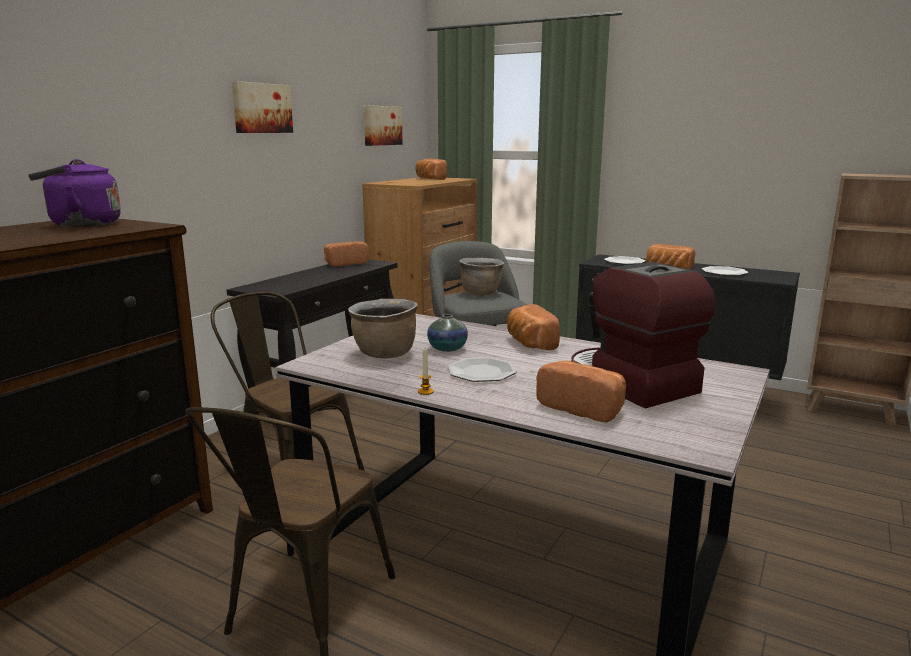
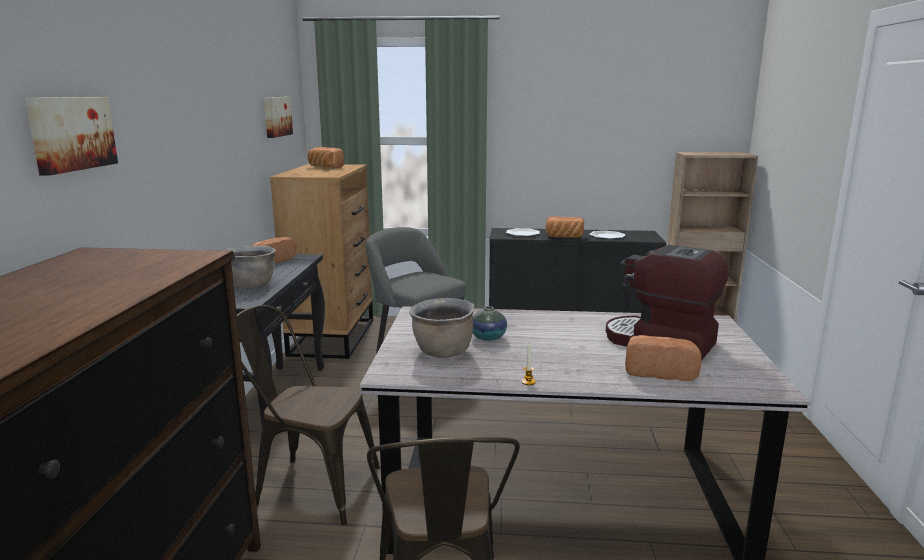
camera: 25 degrees left, 0 degrees up
purple kettle [29,159,121,227] -> none
picture [232,81,293,133] -> picture moved to [25,97,118,176]
plate [448,357,517,382] -> none
brown cooking pot [459,258,504,295] -> brown cooking pot moved to [224,246,276,289]
bread [507,304,560,350] -> none

